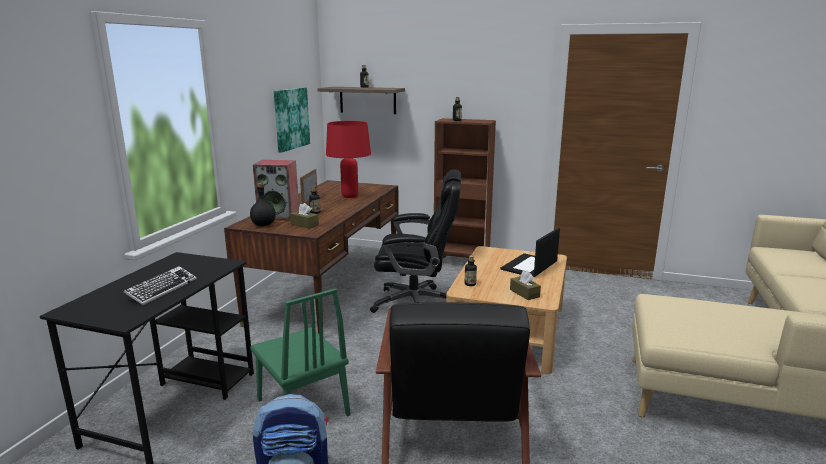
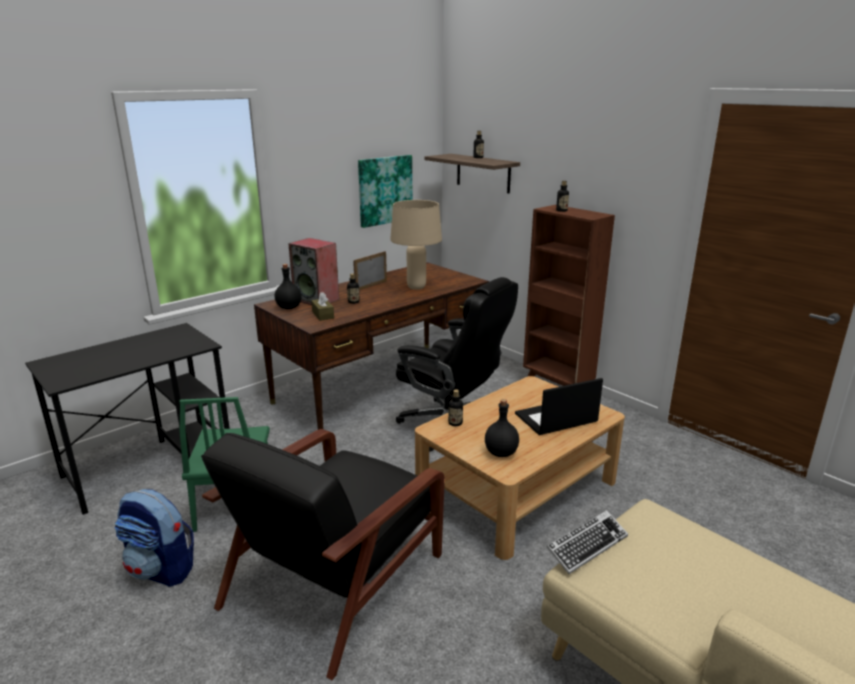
camera: 30 degrees right, 5 degrees up
keyboard [124,266,197,305] -> keyboard moved to [546,510,628,574]
red table lamp [326,121,371,198] -> beige table lamp [390,200,442,290]
brown tissue box [510,271,541,300] -> black bottle [485,399,519,457]

